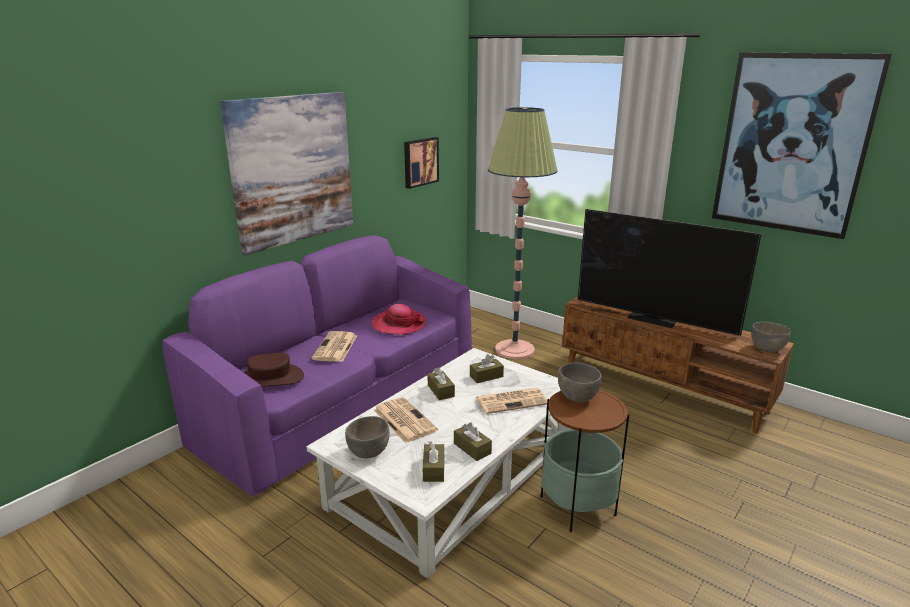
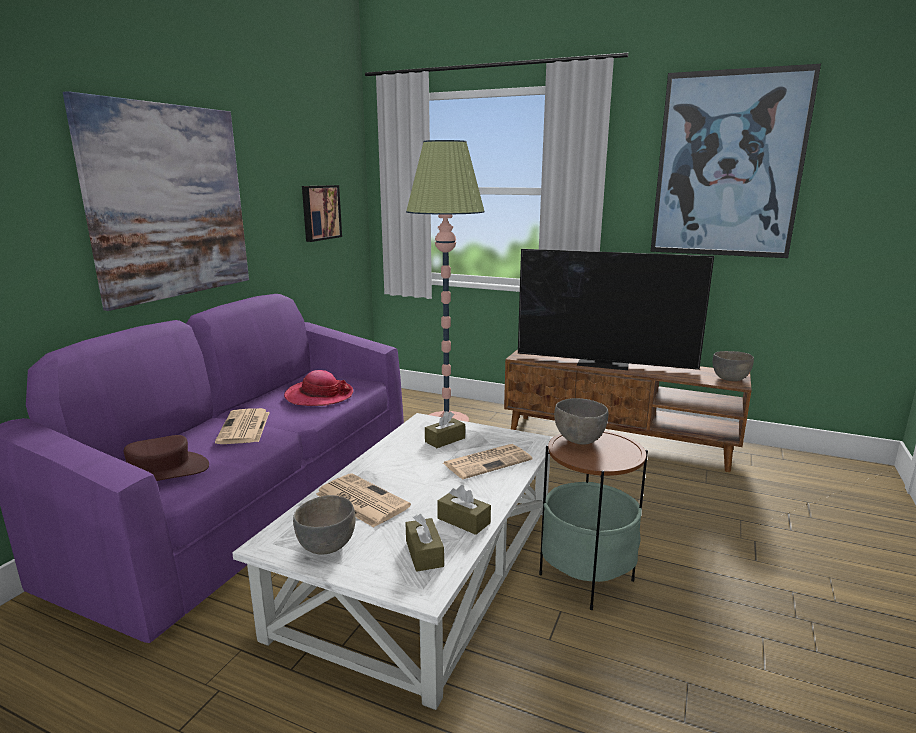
camera: 15 degrees left, 5 degrees down
brown tissue box [427,367,455,400] -> none

